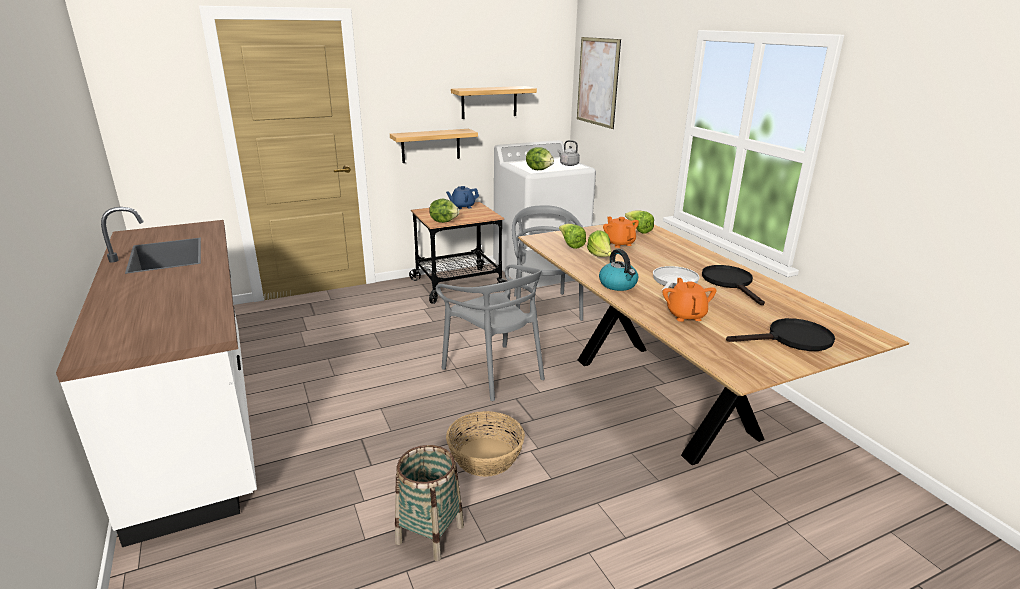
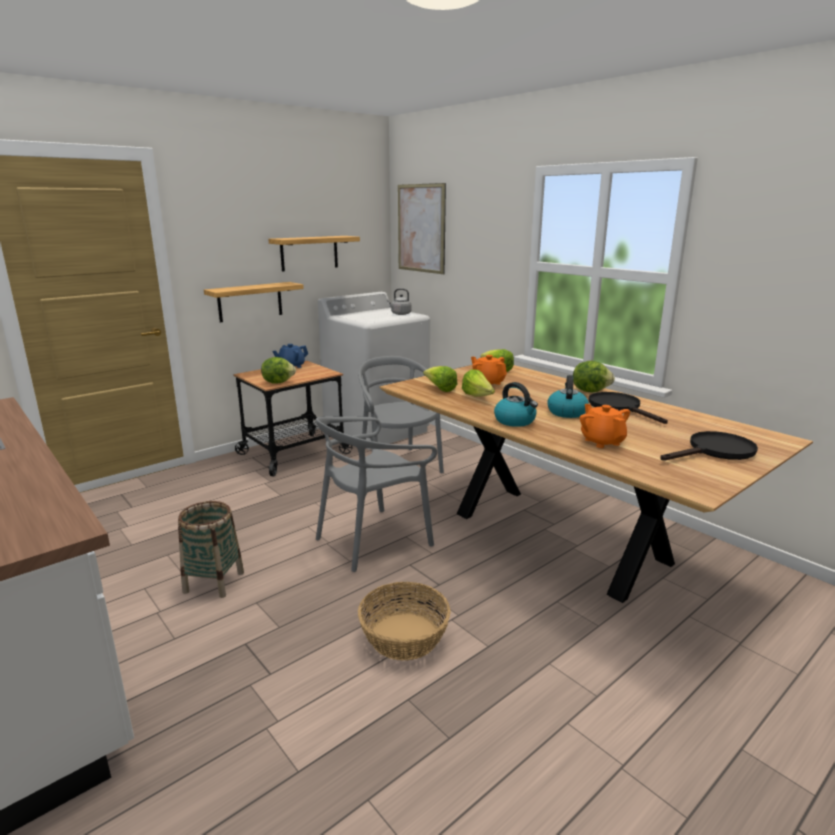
camera: 15 degrees left, 5 degrees down
basket [395,445,464,561] -> basket moved to [178,501,244,598]
grey chair [436,264,545,401] -> grey chair turned 105 degrees clockwise [316,416,437,572]
lettuce [526,147,554,170] -> lettuce moved to [573,361,615,392]
frying pan [653,266,700,291] -> kettle [547,375,589,418]

